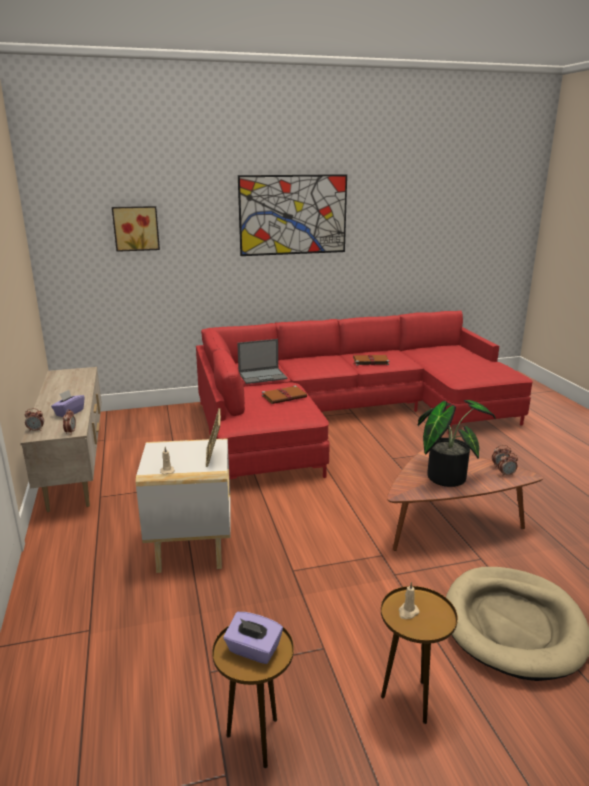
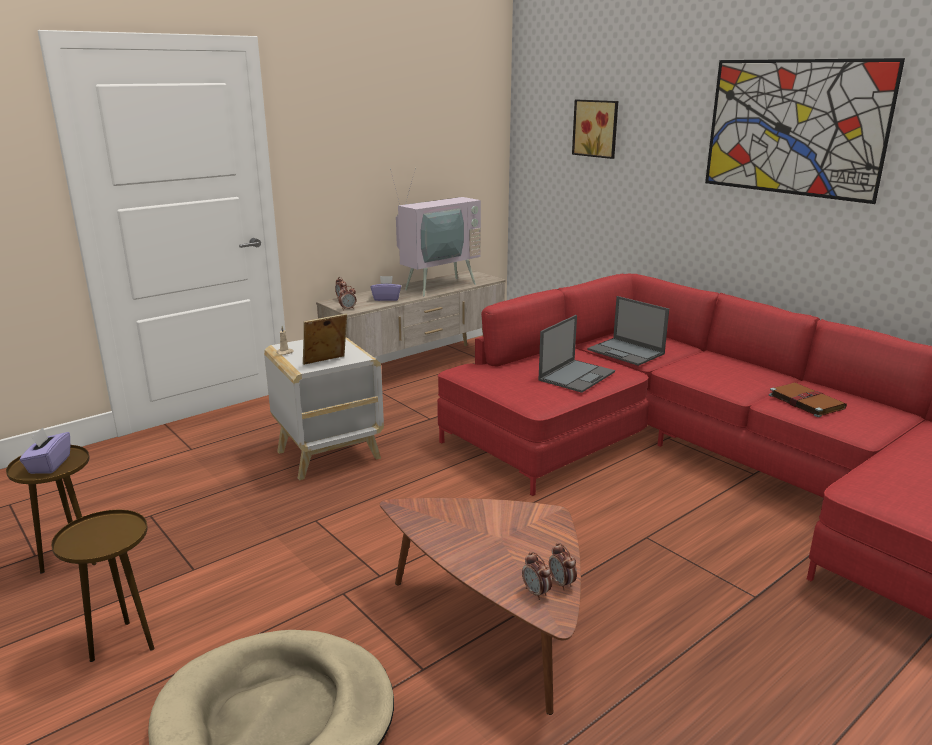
camera: 65 degrees right, 0 degrees up
brown book [262,385,307,404] -> laptop [538,315,615,393]
beige candle [399,582,420,619] -> none
potted plant [418,400,496,487] -> none
none -> television [390,168,481,296]

